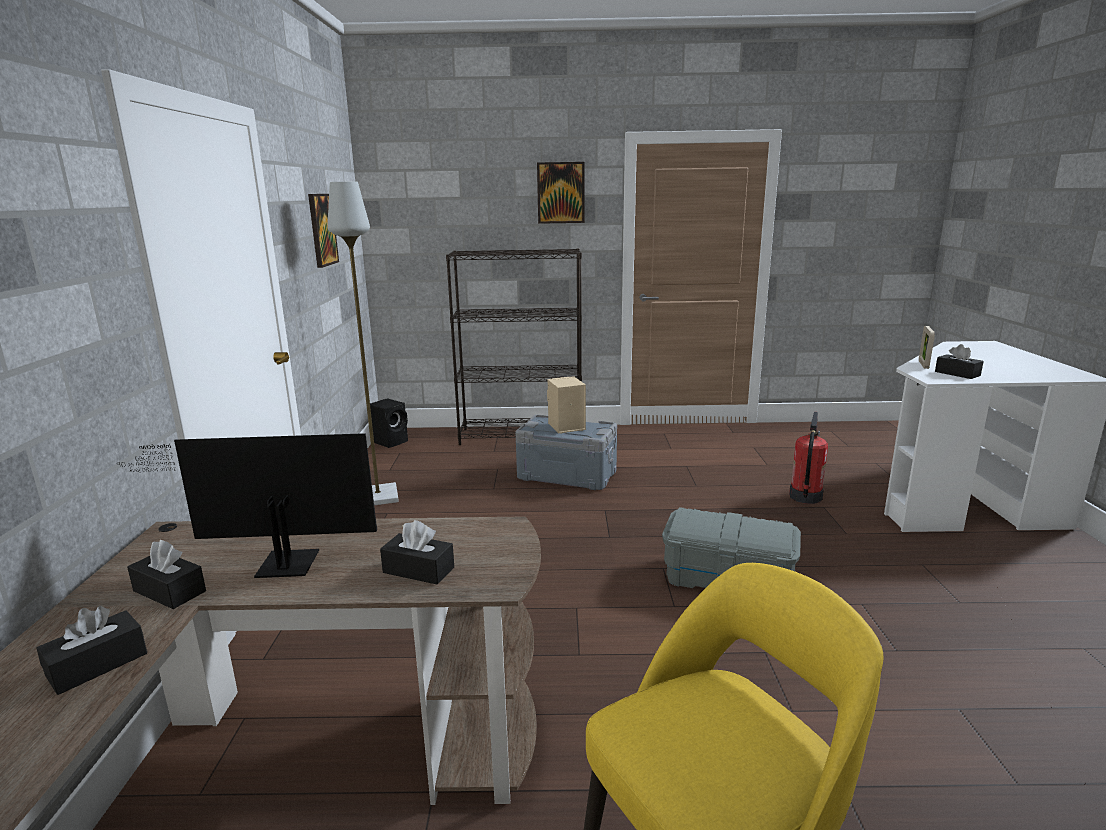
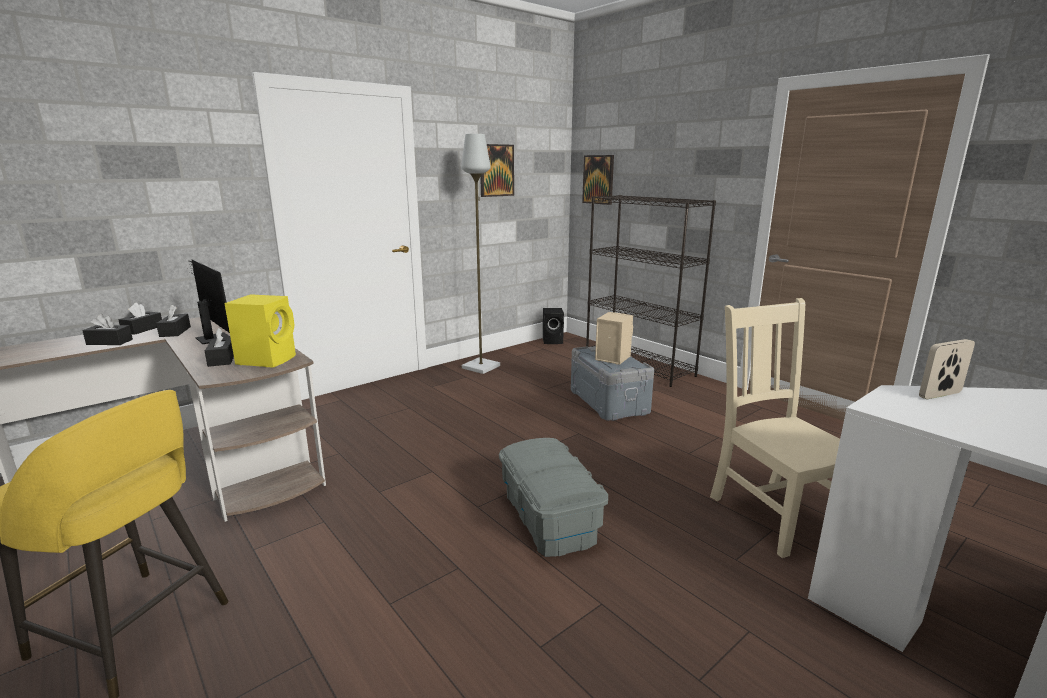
camera: 50 degrees right, 0 degrees up
picture [537,162,585,224] -> picture moved to [582,155,614,205]
fire extinguisher [789,412,828,504] -> beige chair [710,298,840,558]
black tissue box [935,344,984,379] -> black tissue box moved to [119,302,162,335]
none -> yellow speaker [224,294,296,368]

